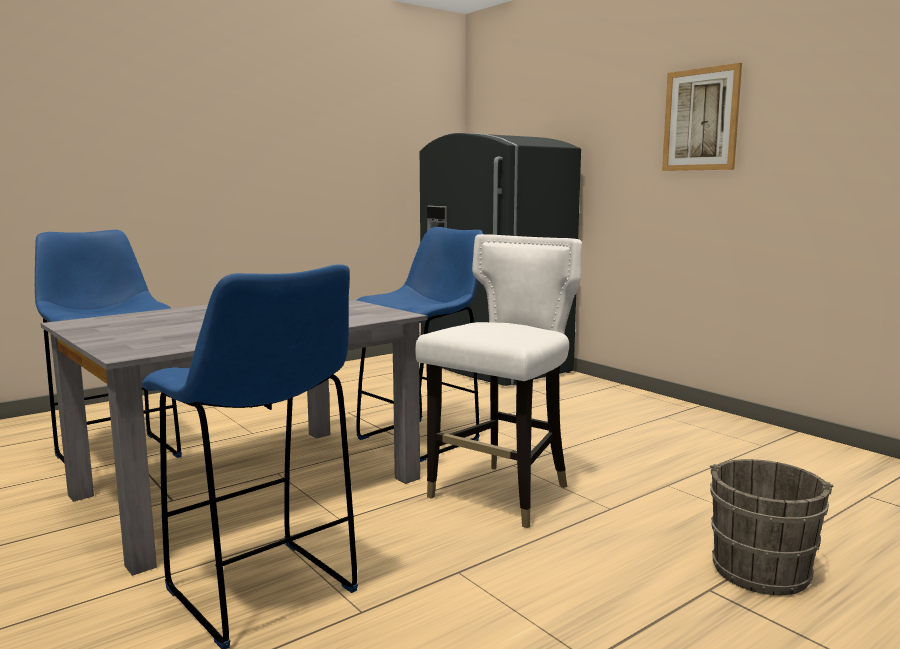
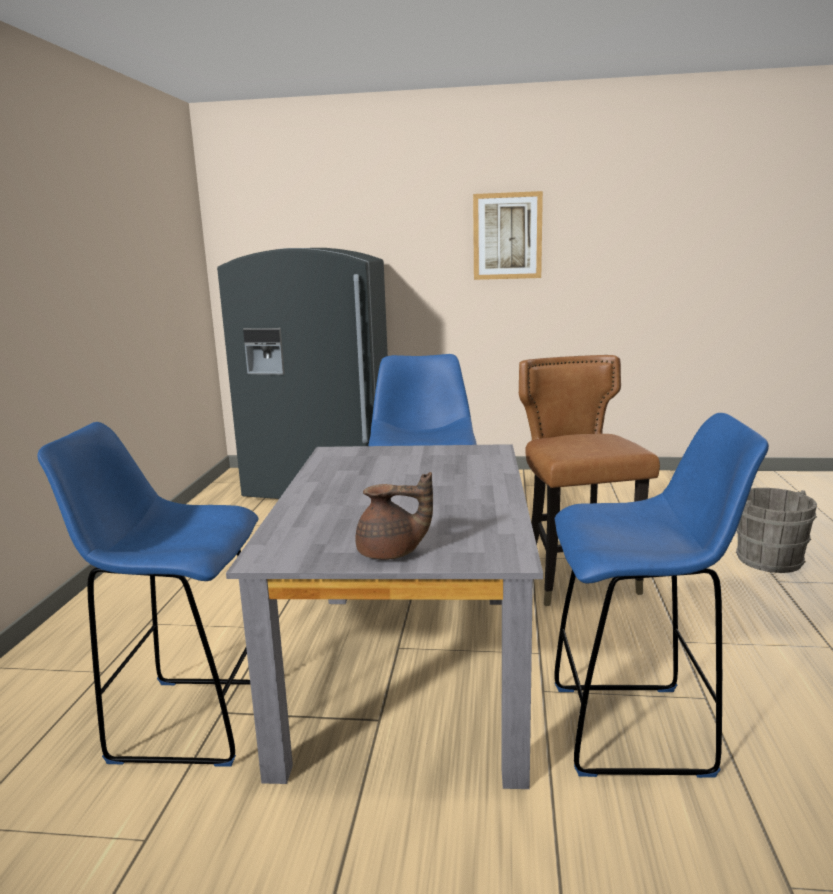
camera: 45 degrees left, 5 degrees up
white chair [415,234,582,528] -> brown chair [519,355,660,606]
none -> brown teapot [355,472,433,559]

